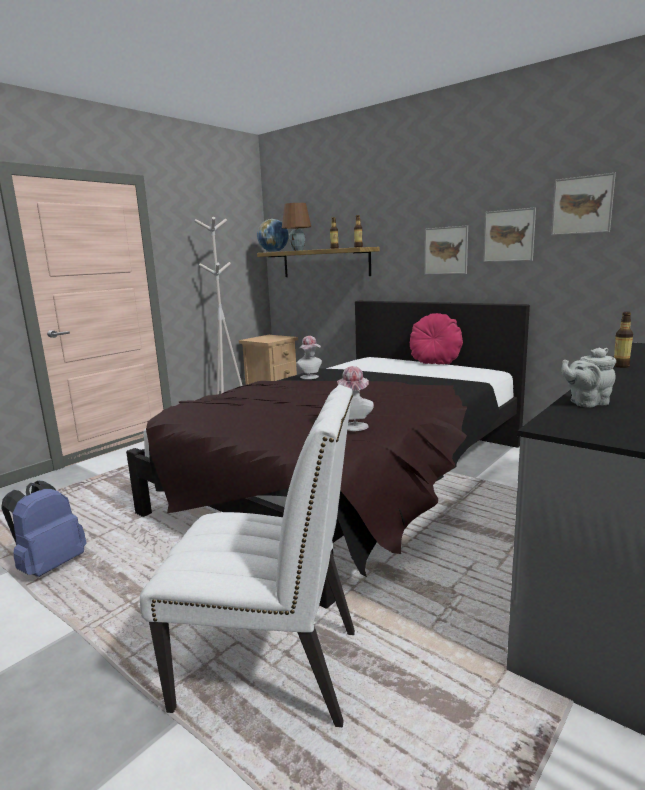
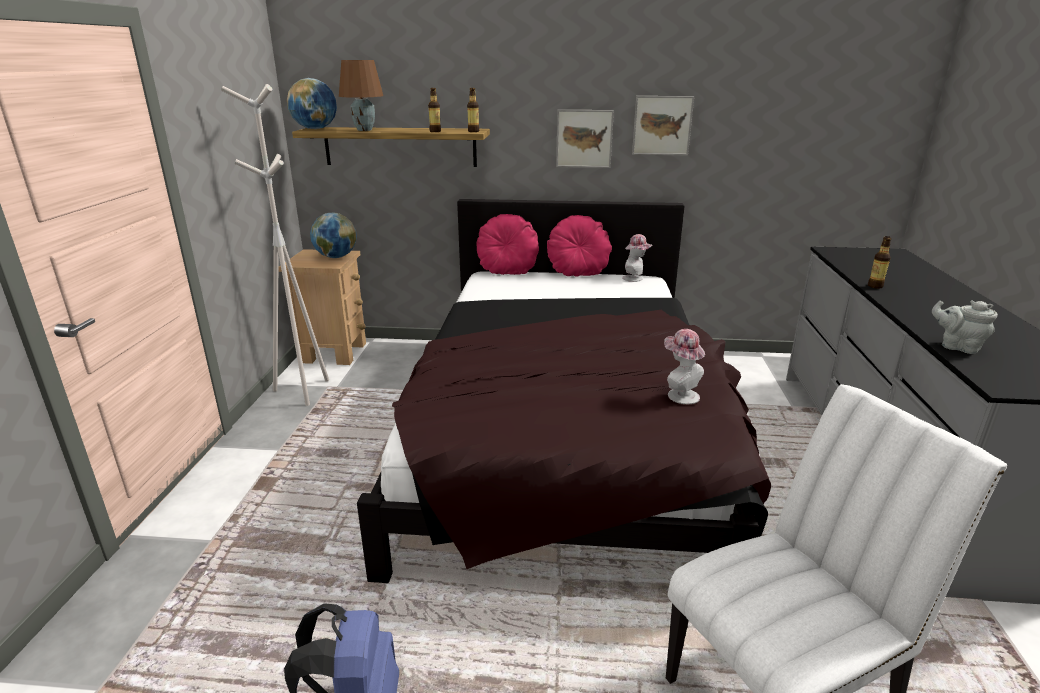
camera: 35 degrees left, 10 degrees up
hat [296,336,322,379] -> hat moved to [622,234,653,282]
picture [551,173,616,236] -> none
grey teapot [561,348,616,407] -> grey teapot turned 90 degrees clockwise [932,301,998,354]
none -> globe [310,213,357,258]
none -> pink pillow [476,214,539,275]

